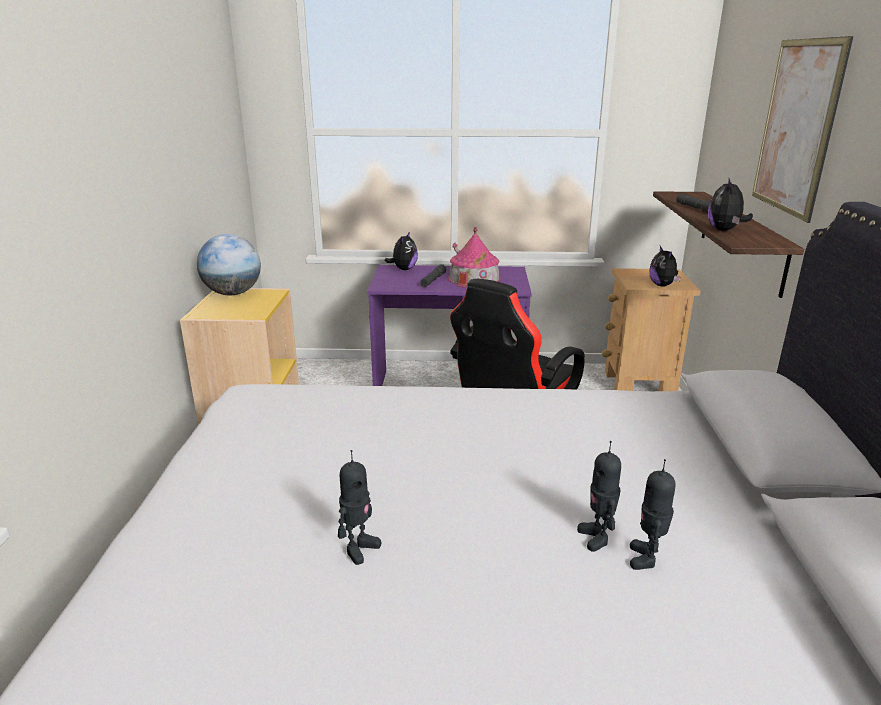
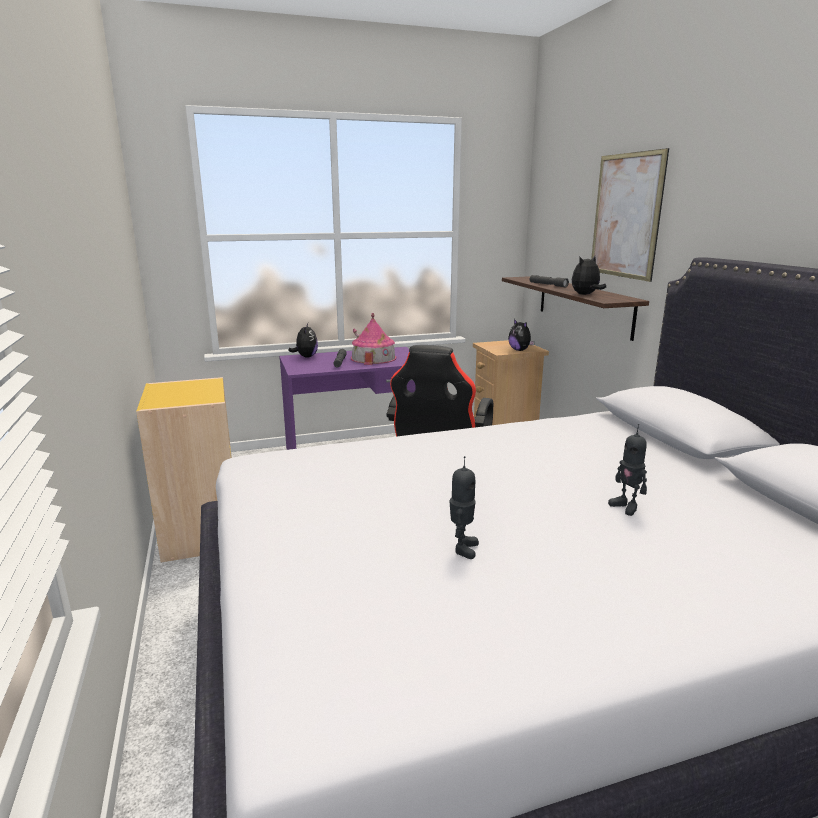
camera: 20 degrees left, 5 degrees down
globe [197,234,261,295] -> none
toy robot [630,459,675,570] -> none
plush toy [708,178,753,231] -> plush toy turned 60 degrees clockwise [572,256,606,295]

